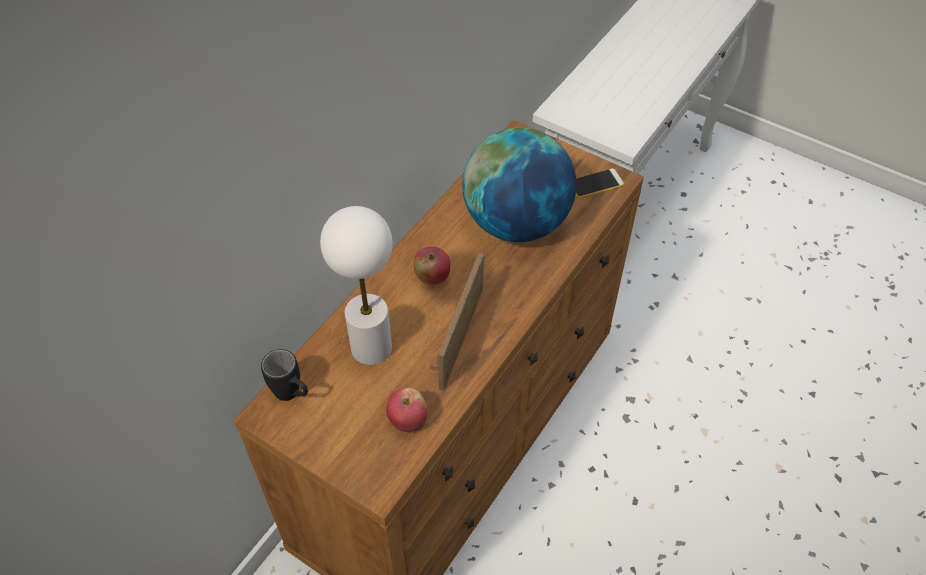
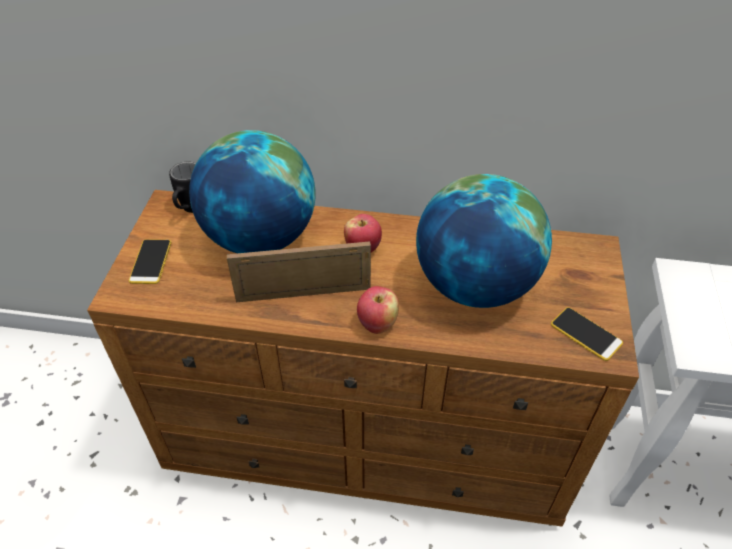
camera: 65 degrees right, 5 degrees down
white table lamp [320,206,393,365] -> globe [189,130,316,253]
apple [386,387,428,432] -> apple moved to [357,286,399,334]
none -> phone [129,239,172,284]

